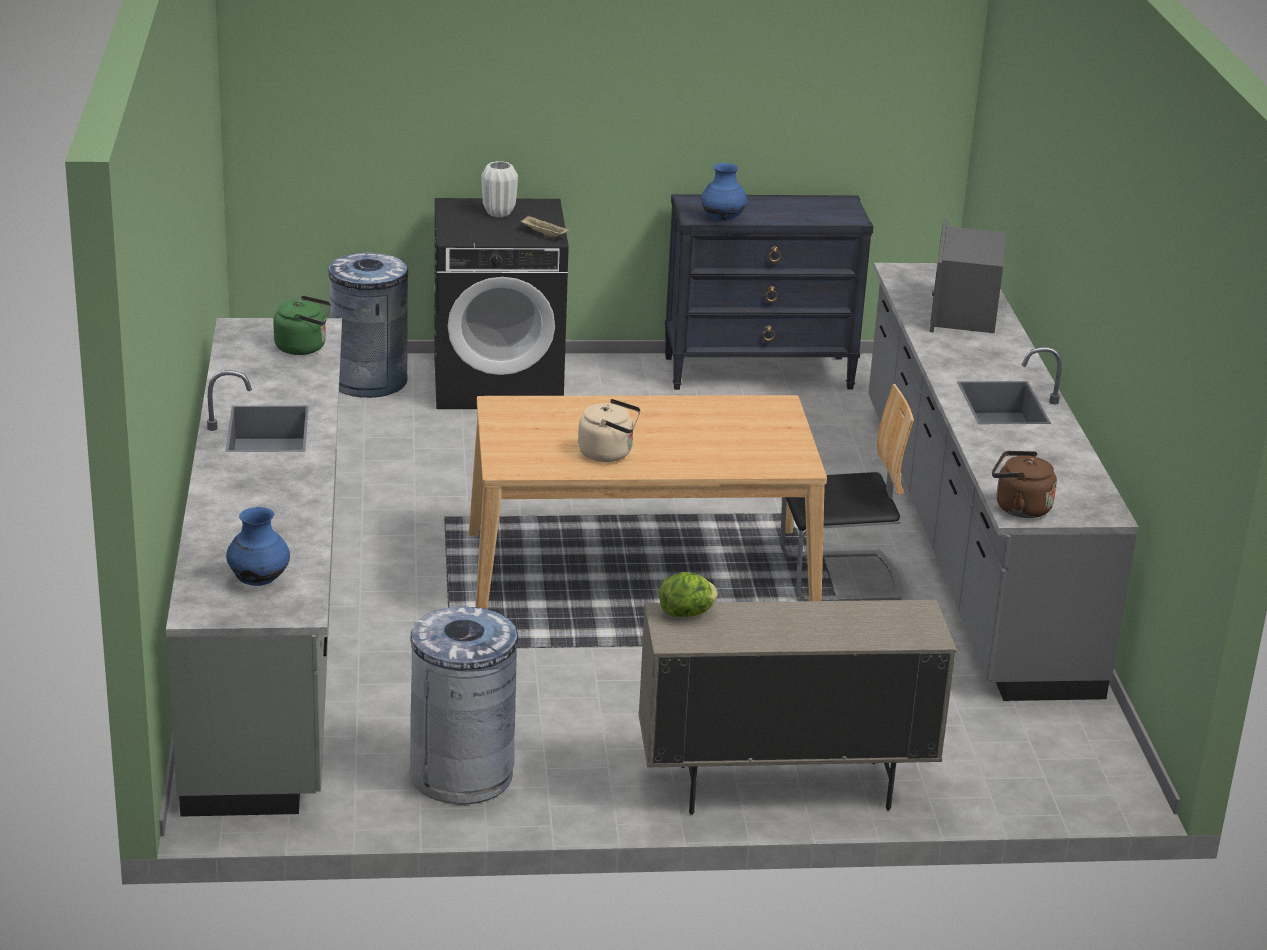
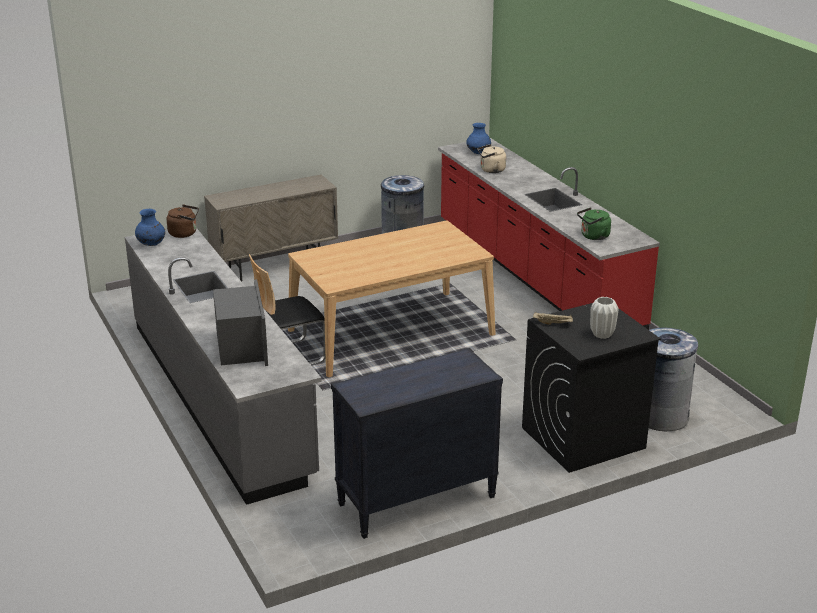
camera: 160 degrees right, 0 degrees up
grey counter [166,318,342,817] -> red counter [438,138,660,330]
beige kettle [578,399,641,462] -> beige kettle moved to [477,144,506,173]
lettuce [659,572,718,617] -> none
blue vase [701,163,747,221] -> blue vase moved to [135,209,165,246]

